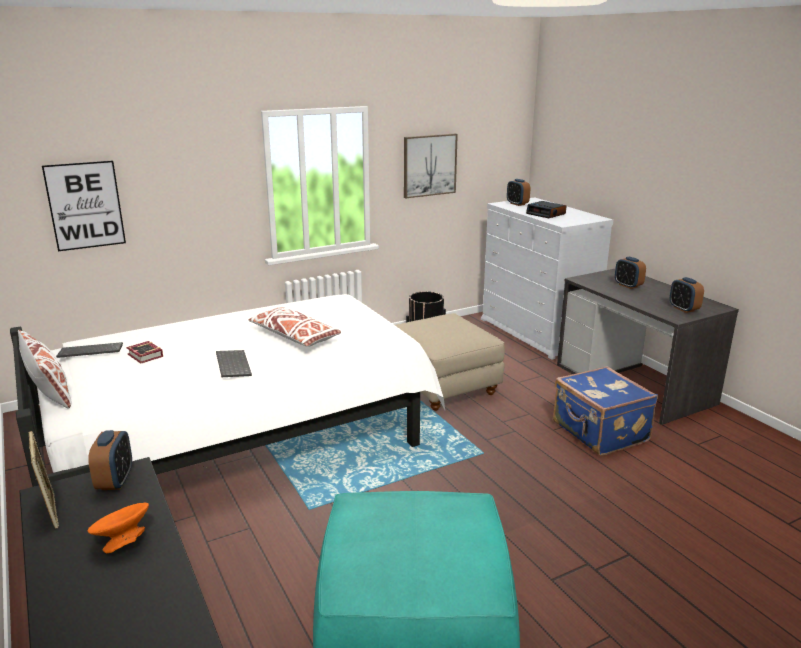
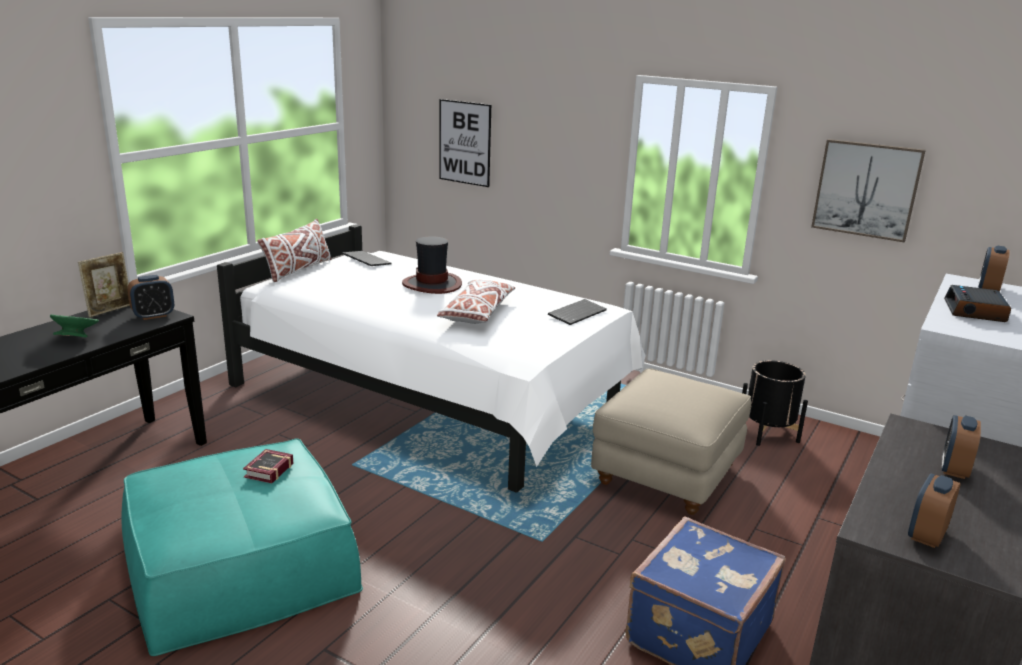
camera: 60 degrees right, 0 degrees up
orange bowl [88,502,149,553] -> green bowl [50,314,99,338]
book [126,341,163,364] -> book moved to [243,449,293,483]
keyboard [216,350,252,377] -> keyboard moved to [548,299,607,325]
none -> hat [402,236,462,294]

